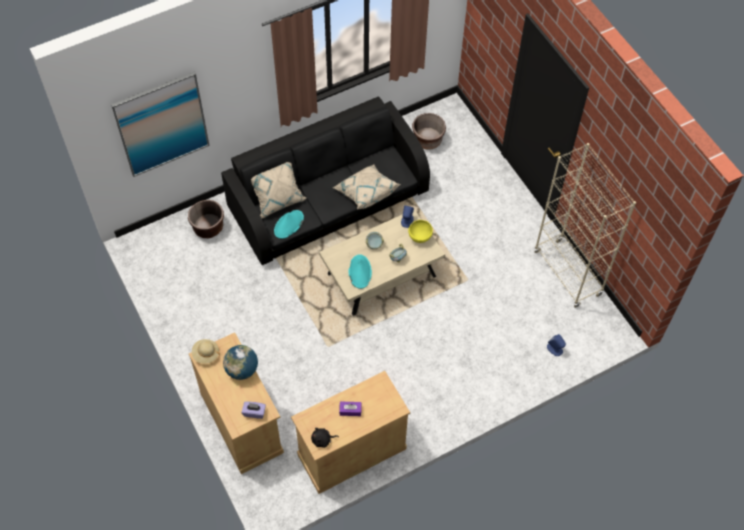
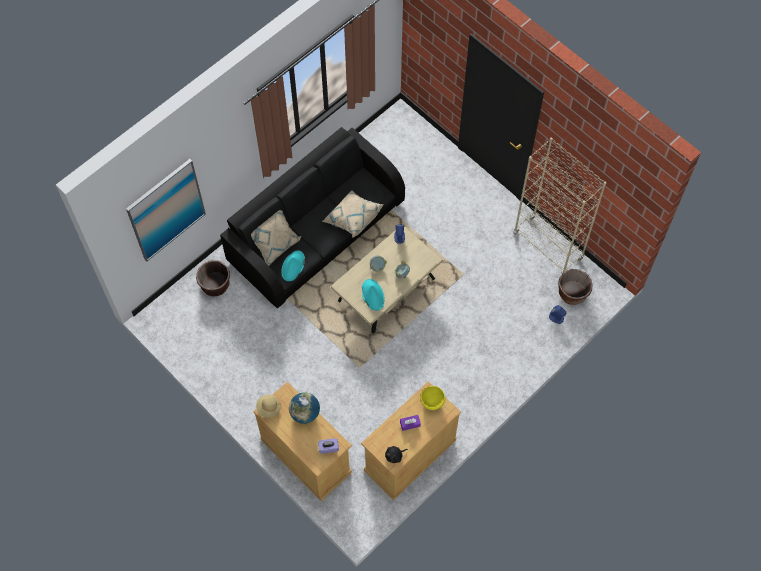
camera: 15 degrees left, 5 degrees up
yellow bowl [408,220,433,243] -> yellow bowl moved to [420,386,445,410]
brown planter [412,113,446,150] -> brown planter moved to [559,269,593,305]

